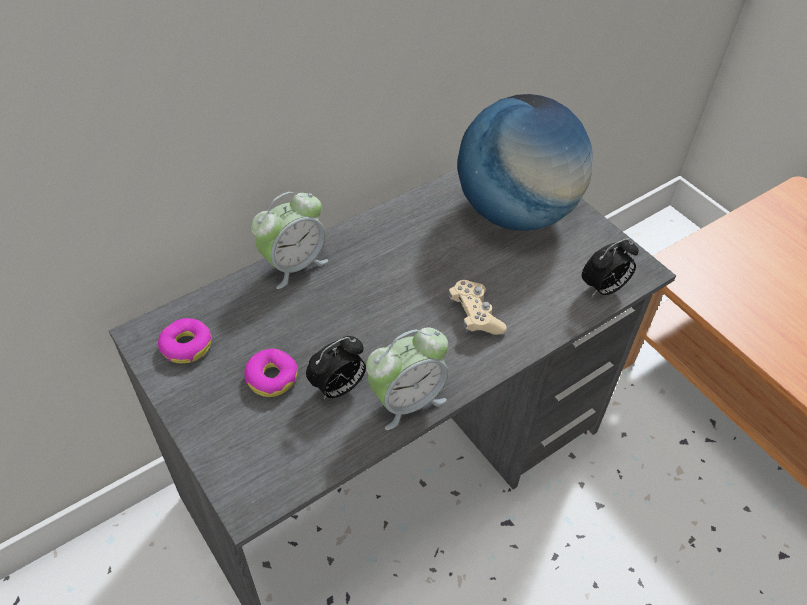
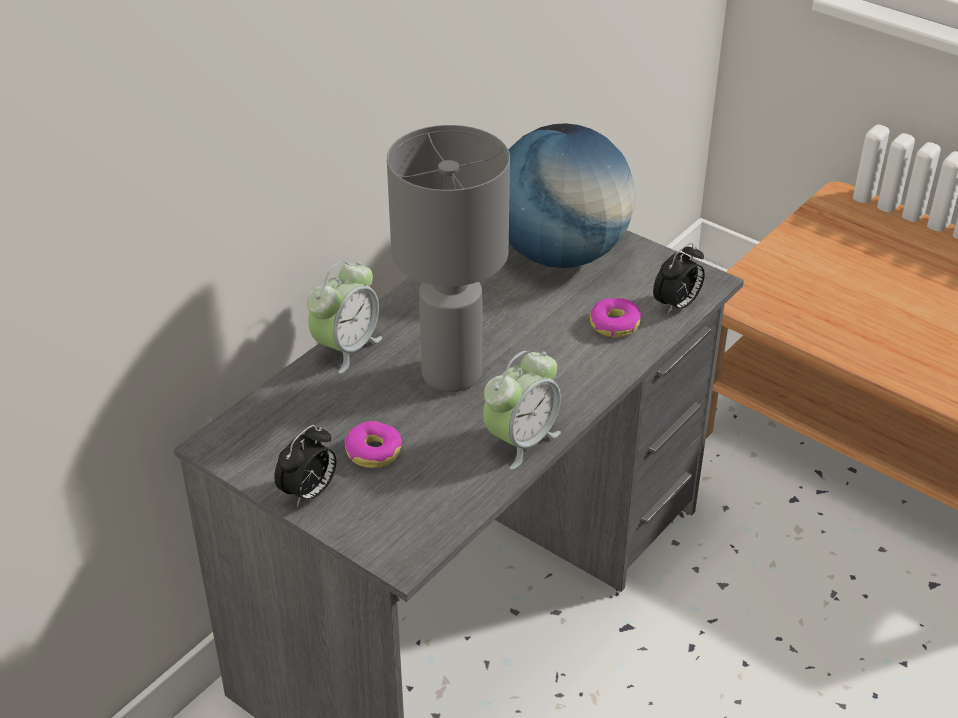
camera: 15 degrees left, 10 degrees down
donut [158,318,212,364] -> donut moved to [590,298,641,337]
alarm clock [306,336,366,399] -> alarm clock moved to [274,425,336,507]
beige game controller [448,280,507,335] -> none
none -> grey table lamp [387,125,510,392]

